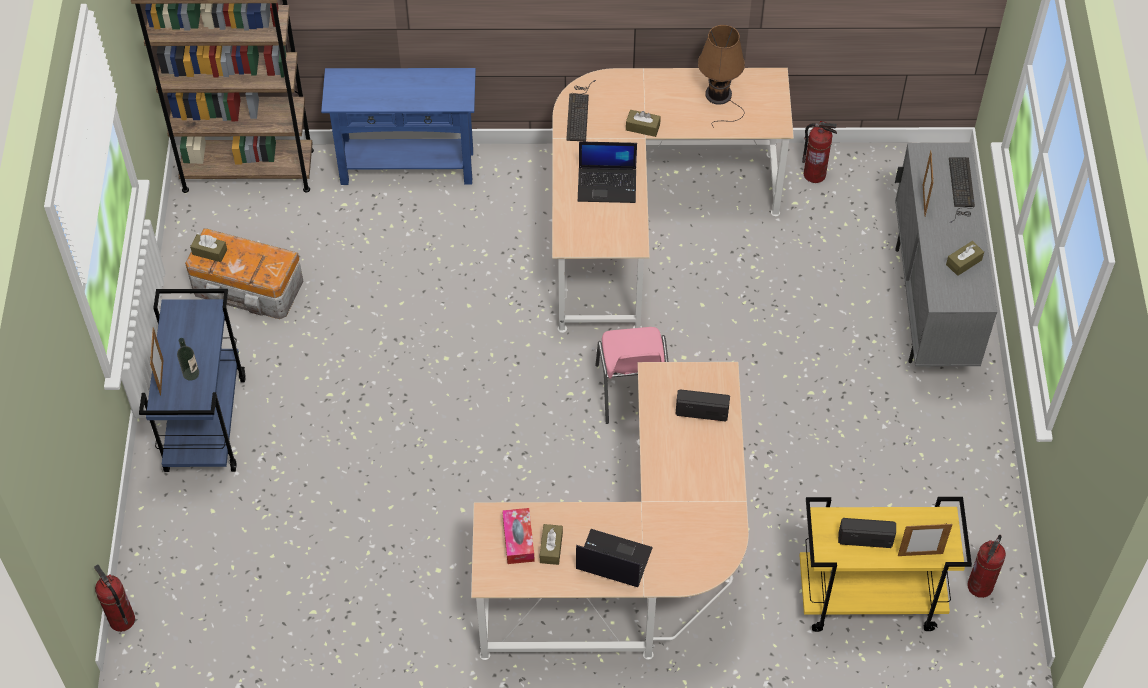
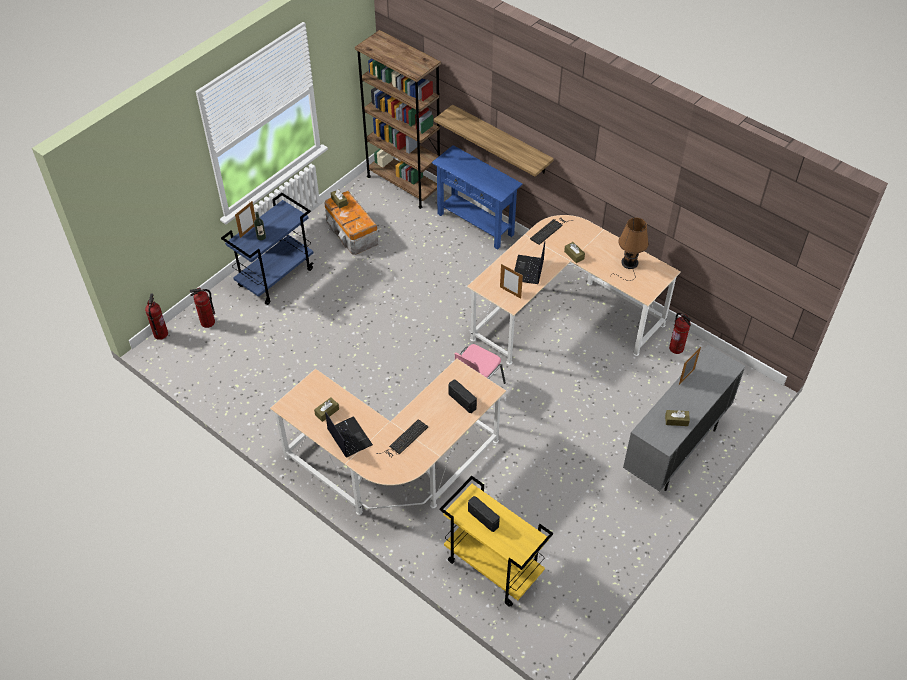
camera: 40 degrees right, 5 degrees down
tissue box [502,508,535,564] -> none
laptop [578,141,637,203] -> laptop turned 60 degrees clockwise [514,241,545,284]
picture frame [898,523,953,556] -> picture frame moved to [500,264,523,299]
keyboard [949,157,975,223] -> keyboard moved to [376,419,429,458]
fire extinguisher [967,535,1006,598] -> fire extinguisher moved to [190,287,215,328]
none -> shelf [434,104,554,177]

